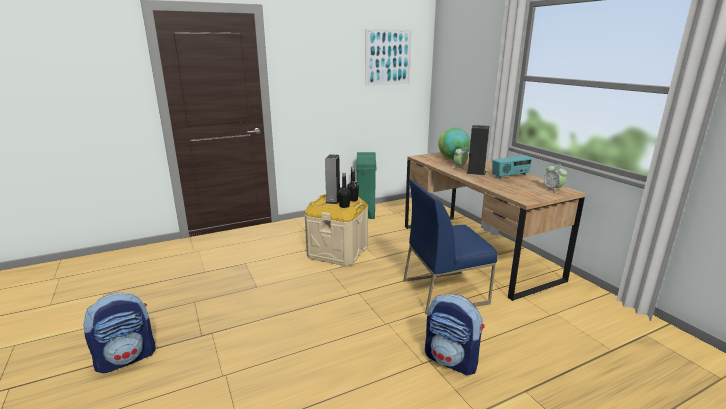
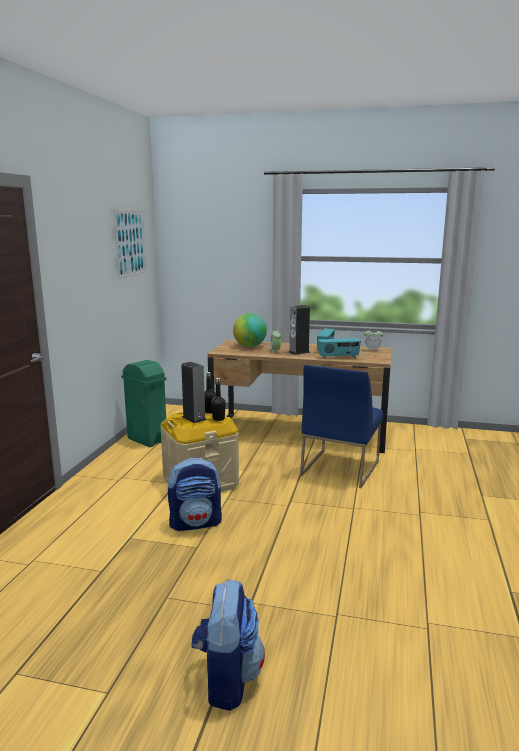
camera: 50 degrees left, 5 degrees down
backpack [425,294,485,375] -> backpack moved to [168,457,222,531]
none -> radio [318,338,361,359]

